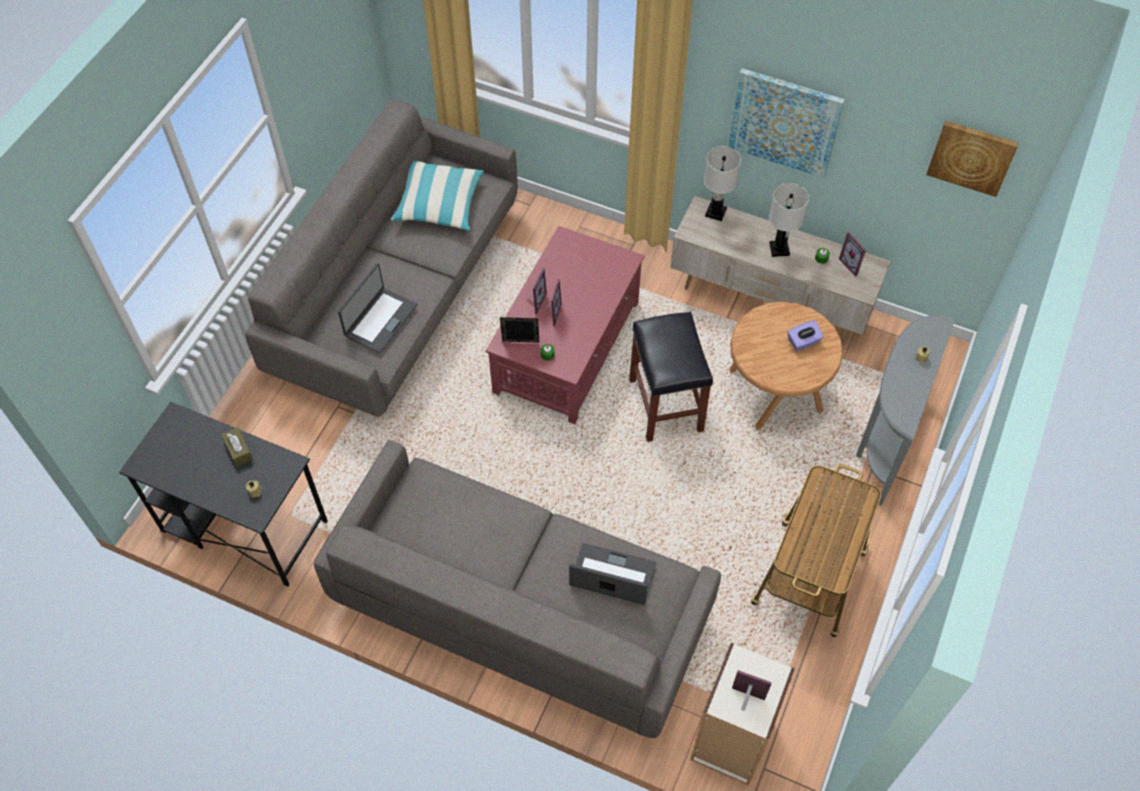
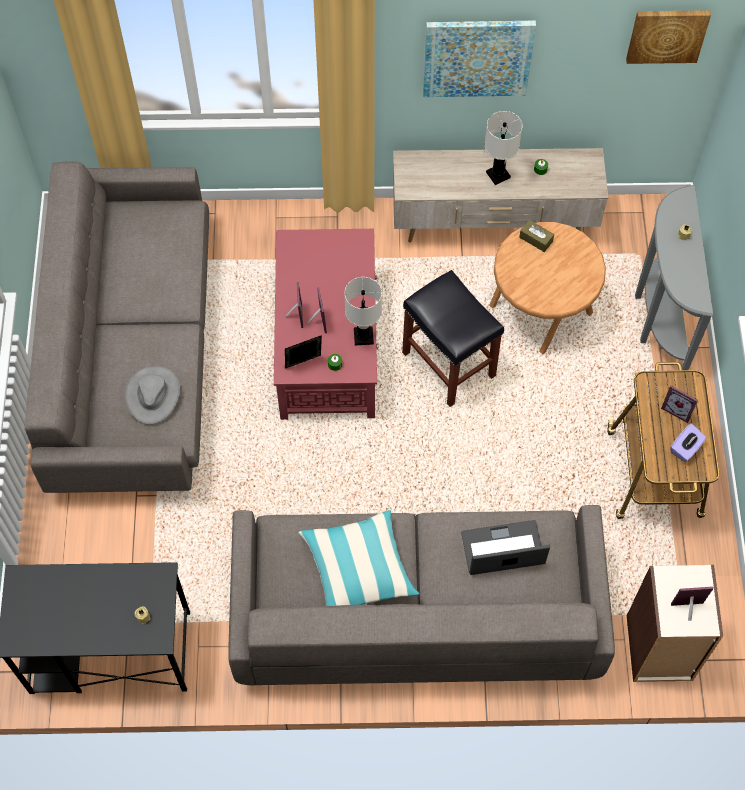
camera: 25 degrees left, 5 degrees up
brown tissue box [221,427,253,467] -> brown tissue box moved to [519,220,554,252]
laptop [338,263,417,353] -> grey hat [125,366,180,425]
pillow [391,161,484,231] -> pillow moved to [299,510,420,606]
white table lamp [704,146,741,221] -> white table lamp moved to [344,277,382,345]
purple tissue box [788,320,824,351] -> purple tissue box moved to [670,423,706,462]
picture frame [839,232,866,277] -> picture frame moved to [661,386,698,423]

